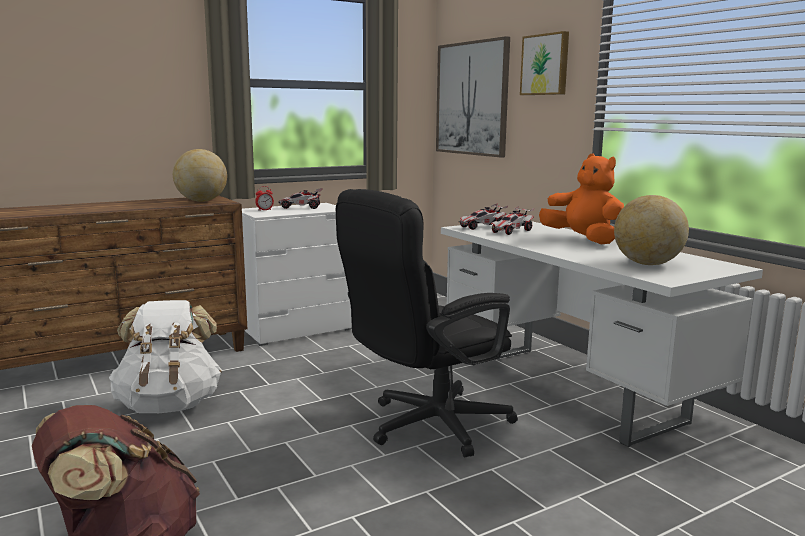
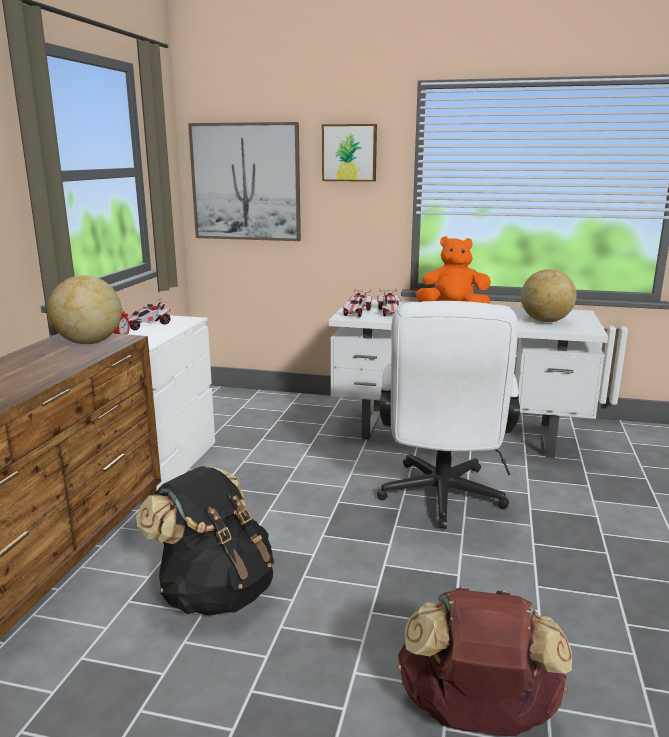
camera: 45 degrees left, 5 degrees up
white backpack [109,300,222,413] -> black backpack [136,466,274,616]
black office chair [336,189,518,457] -> white office chair [377,301,520,529]

